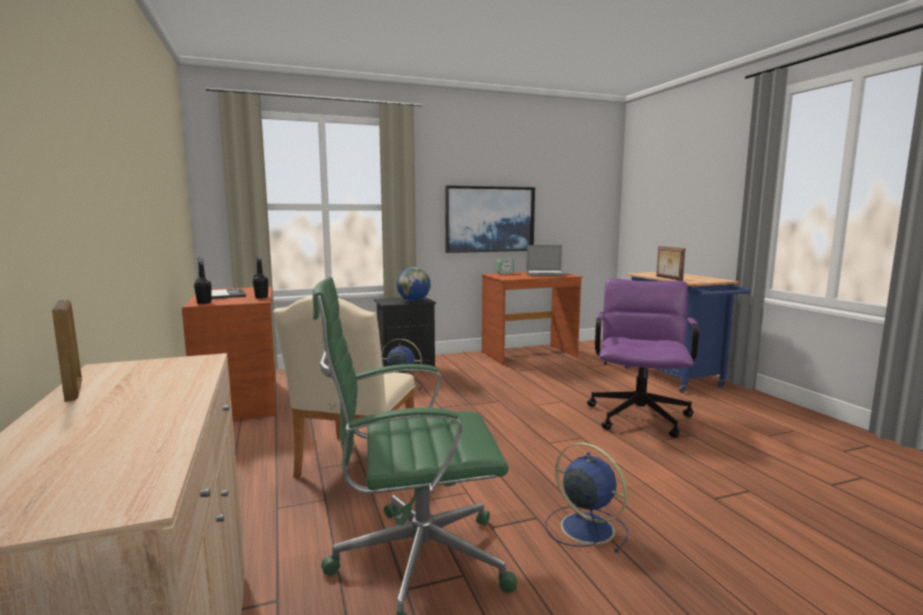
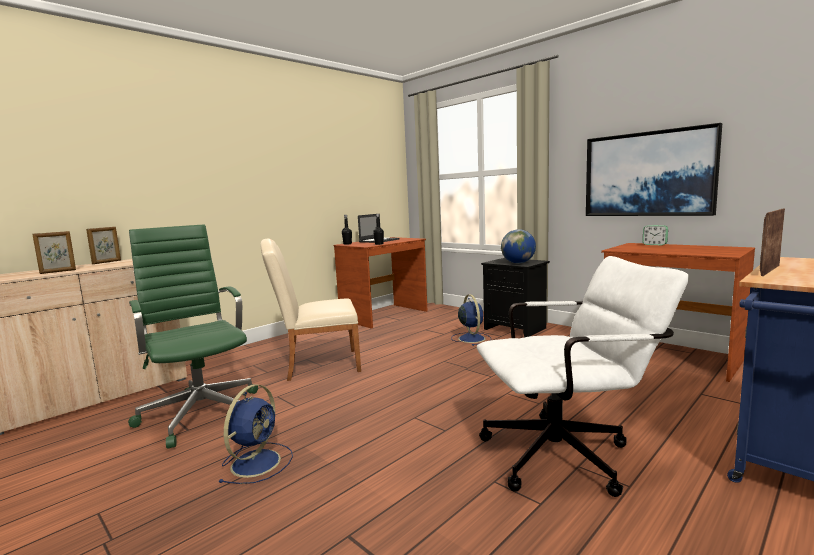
camera: 65 degrees right, 0 degrees up
laptop [526,245,565,276] -> none
purple office chair [587,278,699,438] -> white office chair [477,256,689,497]
none -> picture frame [32,231,76,274]

